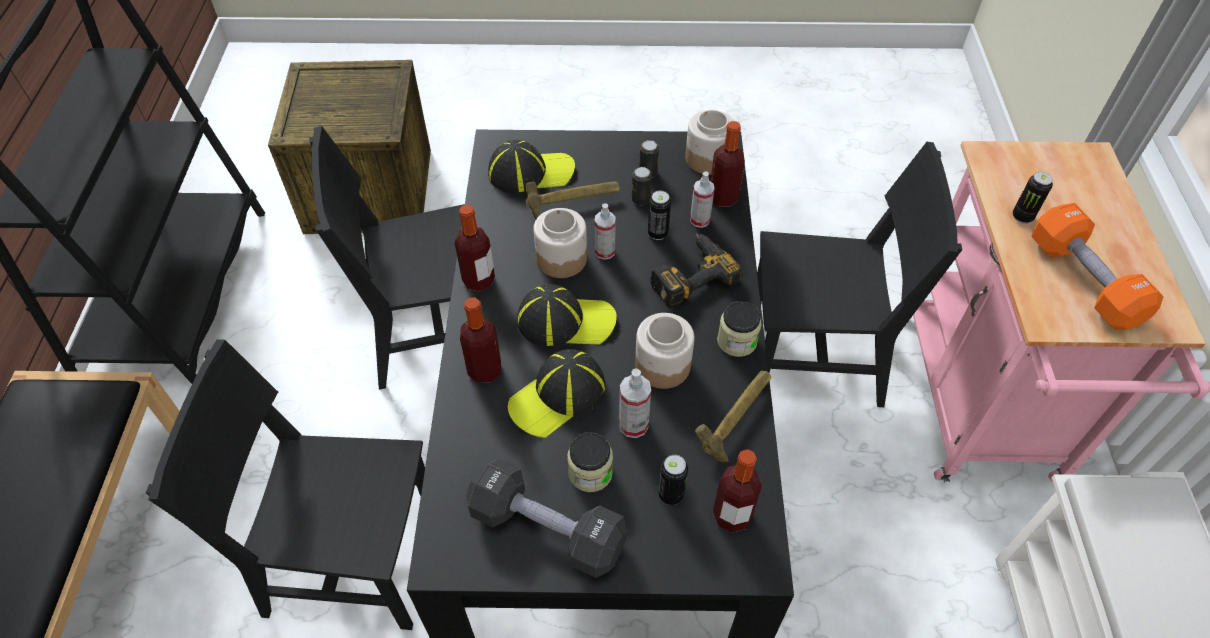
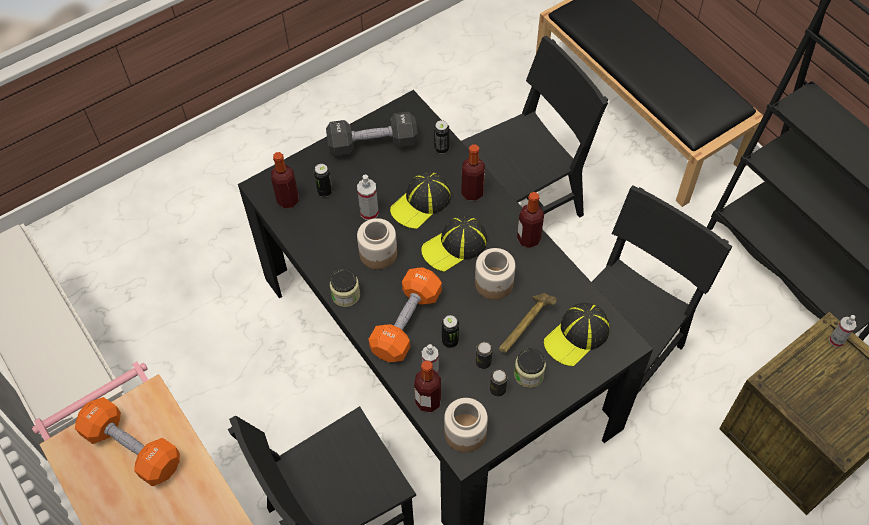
camera: 145 degrees right, 5 degrees up
cap [508,349,605,438] -> cap turned 150 degrees counterclockwise [390,172,451,229]
jar [567,432,613,492] -> jar moved to [514,348,546,388]
spray bottle [595,203,616,260] -> spray bottle moved to [829,315,856,347]
power drill [650,233,743,308] -> orange dumbbell [368,268,442,362]
hammer [695,371,771,462] -> none
can [1013,172,1053,224] -> can moved to [434,120,449,154]

